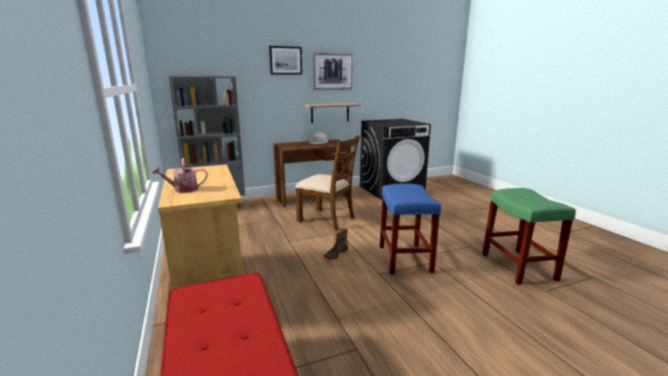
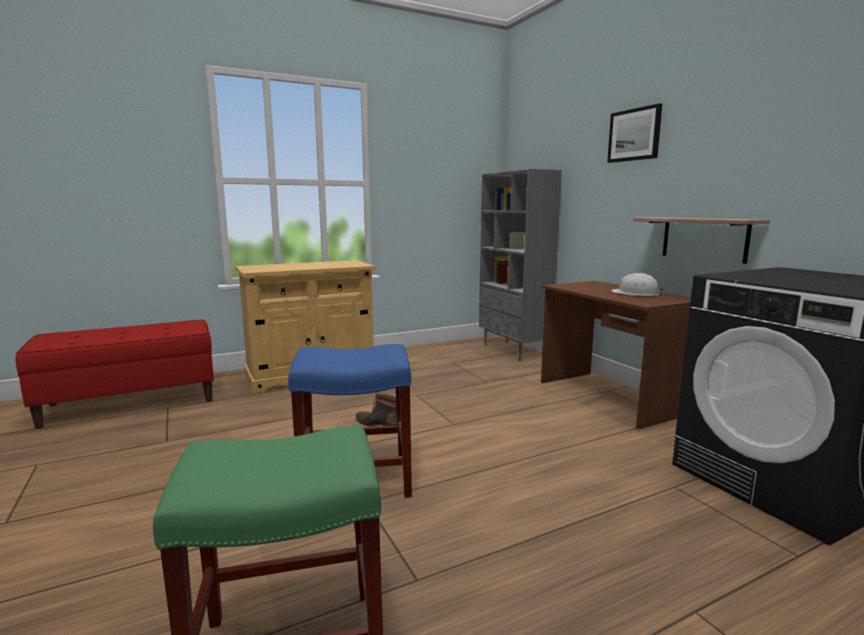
camera: 85 degrees right, 5 degrees down
watering can [152,158,207,193] -> none
brown chair [295,135,360,230] -> none
picture [312,52,353,90] -> none

